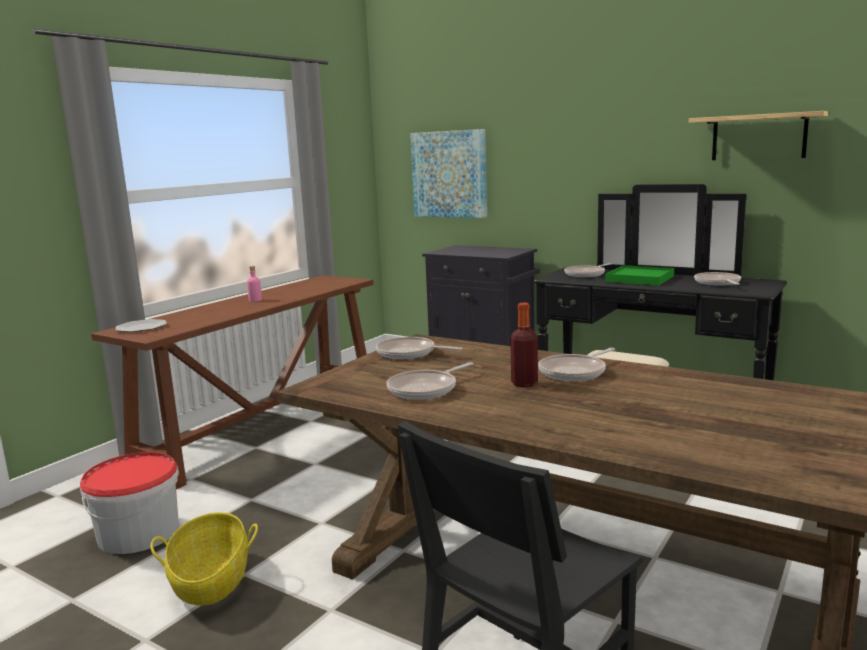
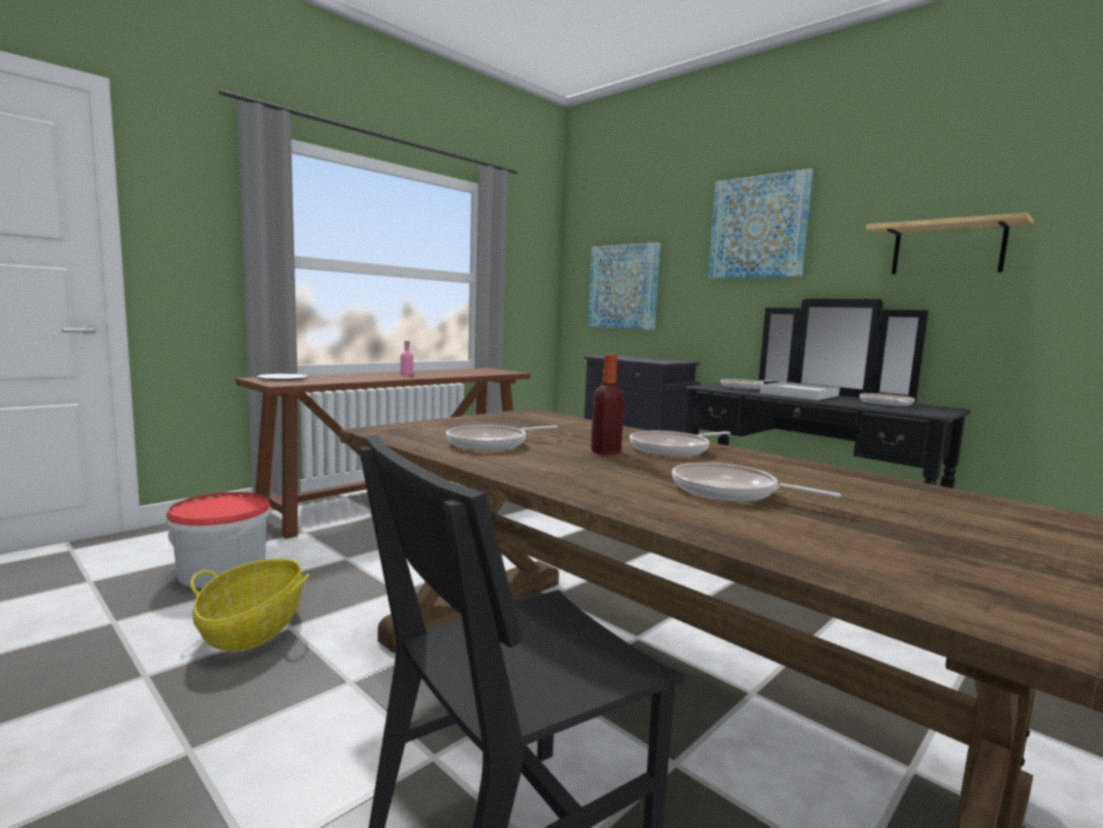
camera: 10 degrees right, 5 degrees down
frying pan [376,337,462,359] -> frying pan moved to [672,462,841,501]
green tray [605,265,674,286] -> white tray [760,382,840,400]
none -> picture [708,168,813,278]

